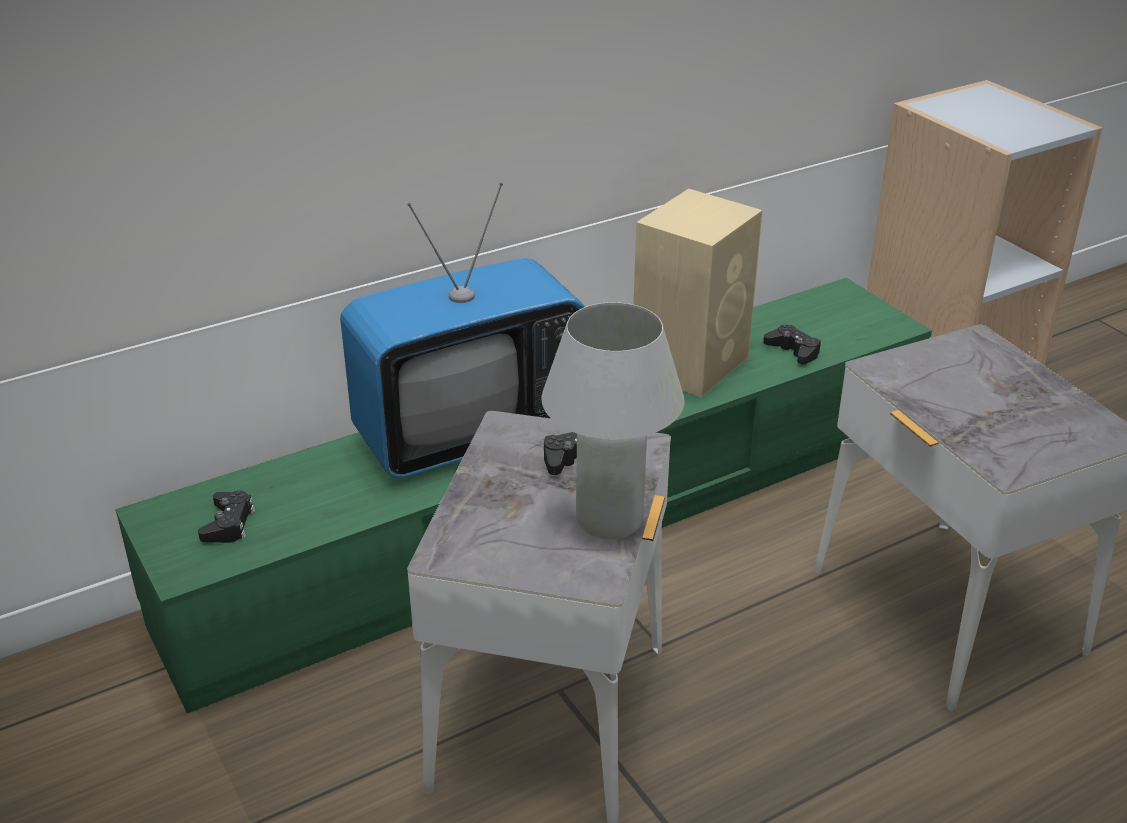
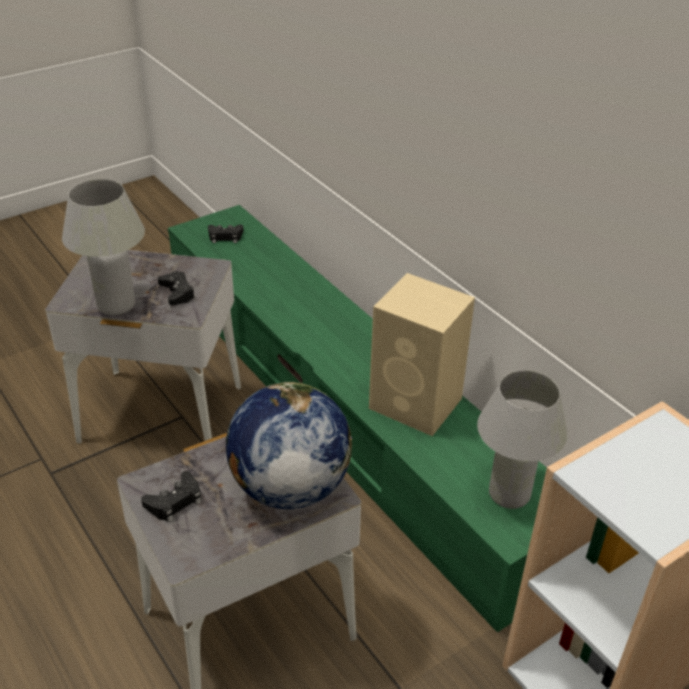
camera: 85 degrees right, 5 degrees up
television [340,183,585,478] -> none
black game controller [763,325,821,364] -> black game controller moved to [141,471,201,522]
none -> globe [226,382,352,509]
none -> white table lamp [477,370,567,509]

